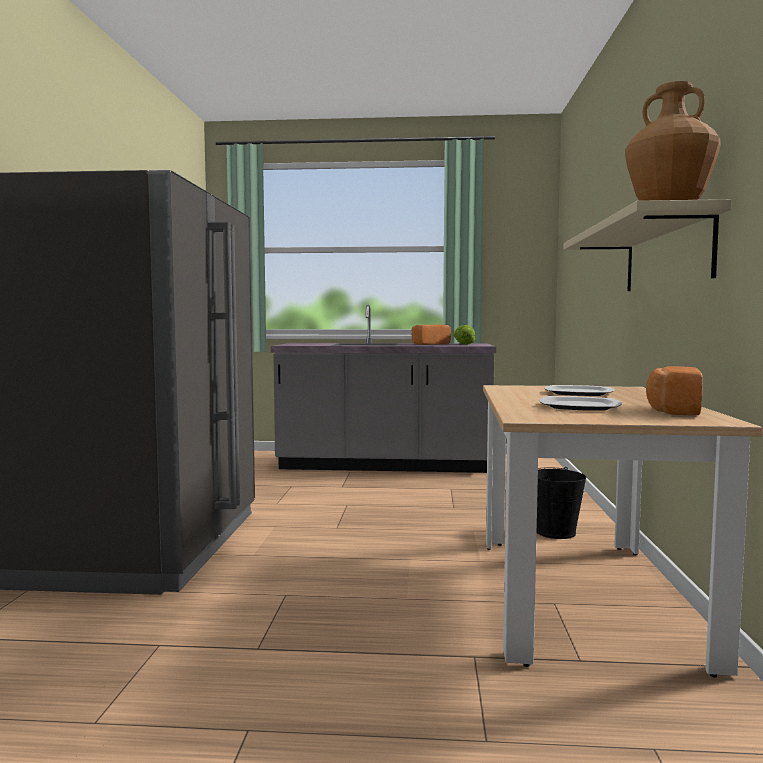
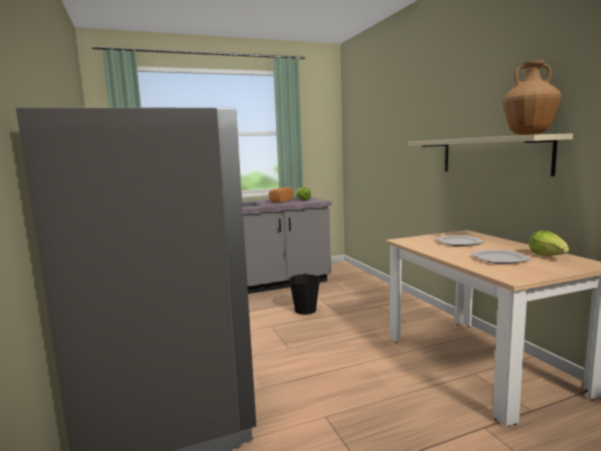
camera: 25 degrees left, 5 degrees up
black bucket [537,467,586,539] -> black bucket moved to [289,273,320,315]
bread [646,366,703,415] -> lettuce [529,230,569,256]

